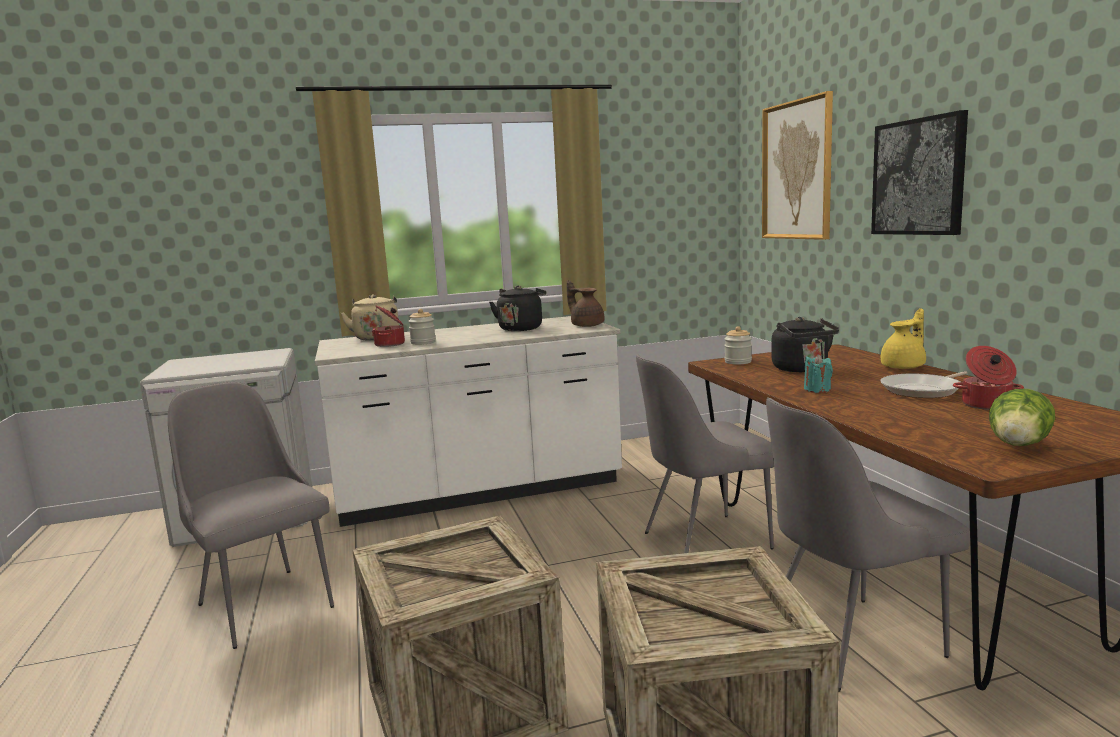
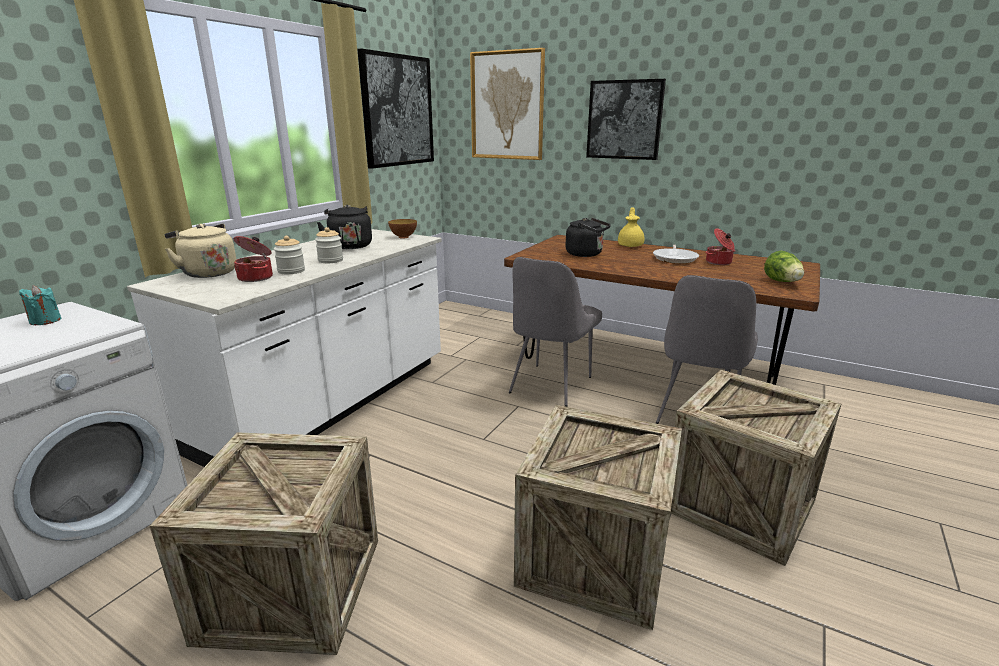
camera: 45 degrees left, 10 degrees up
grey chair [168,382,334,649] -> crate [150,433,378,655]
brown teapot [567,280,605,327] -> bowl [388,219,417,238]
jar [724,326,752,364] -> jar moved to [315,227,343,263]
turquoise candle [804,354,833,393] -> turquoise candle moved to [19,286,61,325]
none -> picture [357,48,434,169]

